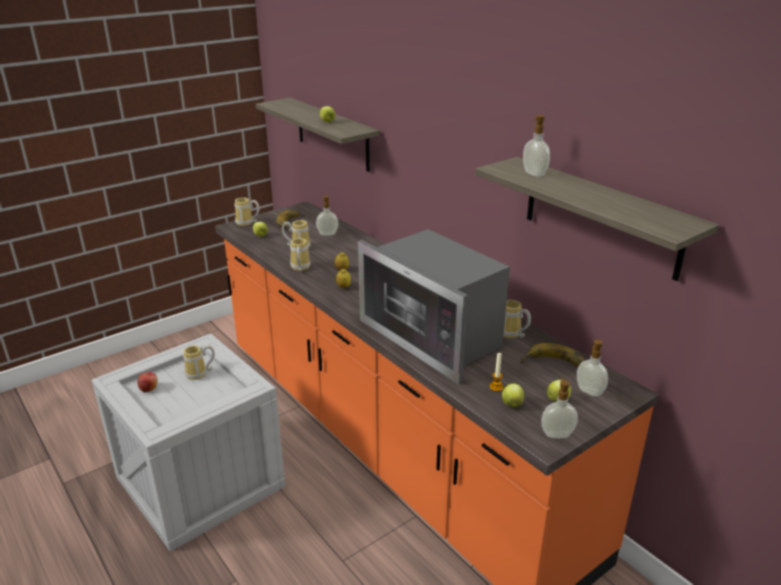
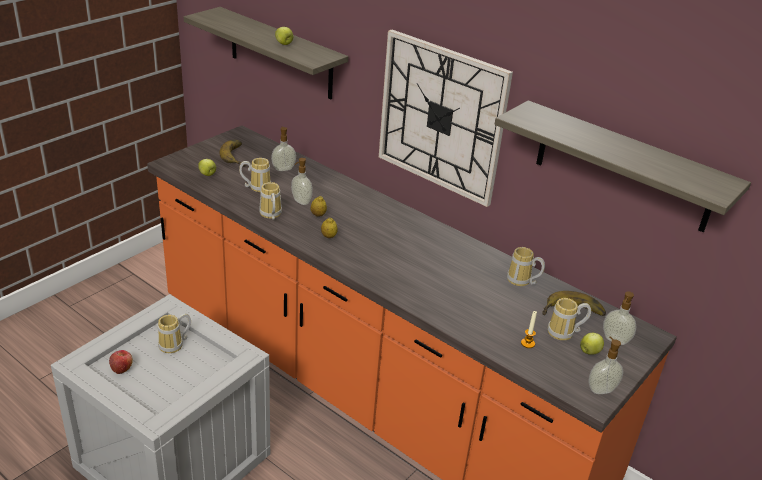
camera: 15 degrees left, 5 degrees up
mug [235,197,260,226] -> mug moved to [548,298,591,340]
microwave [358,229,510,385] -> none
apple [502,384,524,408] -> none
soap dispenser [523,115,550,177] -> soap dispenser moved to [291,158,313,205]
none -> wall clock [379,29,513,207]

